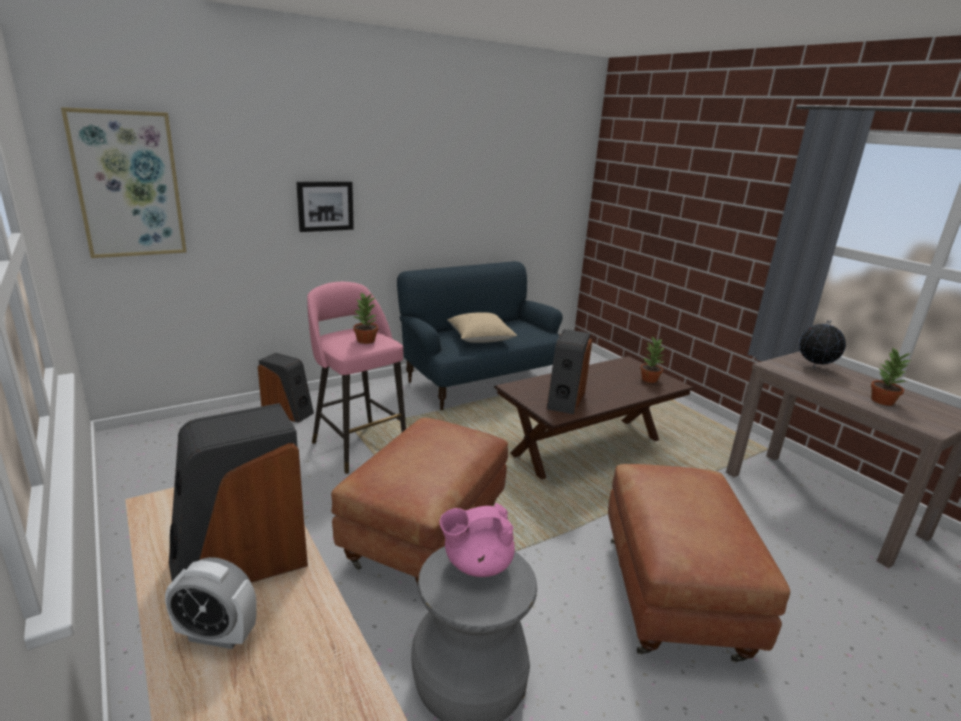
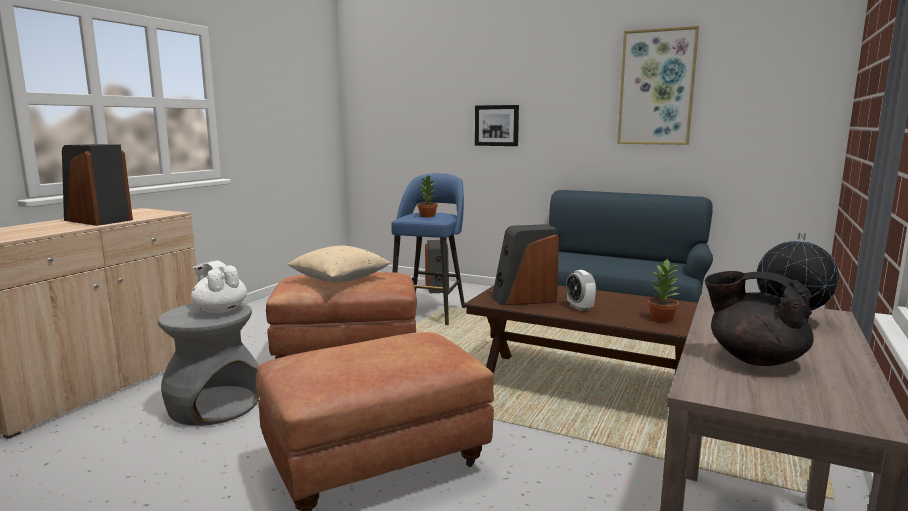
camera: 60 degrees right, 10 degrees down
picture [61,107,187,258] -> picture moved to [617,26,699,145]
alarm clock [165,557,257,649] -> alarm clock moved to [566,270,596,311]
pink stool [307,282,406,474] -> blue stool [391,173,466,325]
pink teapot [439,503,515,577] -> white teapot [191,261,247,313]
beige pillow [447,312,517,343] -> beige pillow moved to [287,246,391,283]
potted plant [871,347,911,406] -> black teapot [705,271,813,366]

